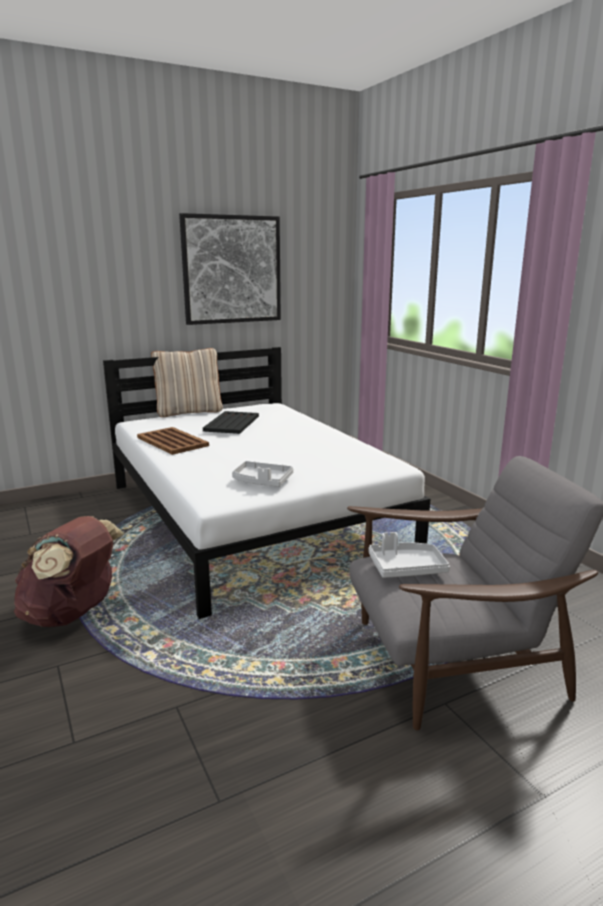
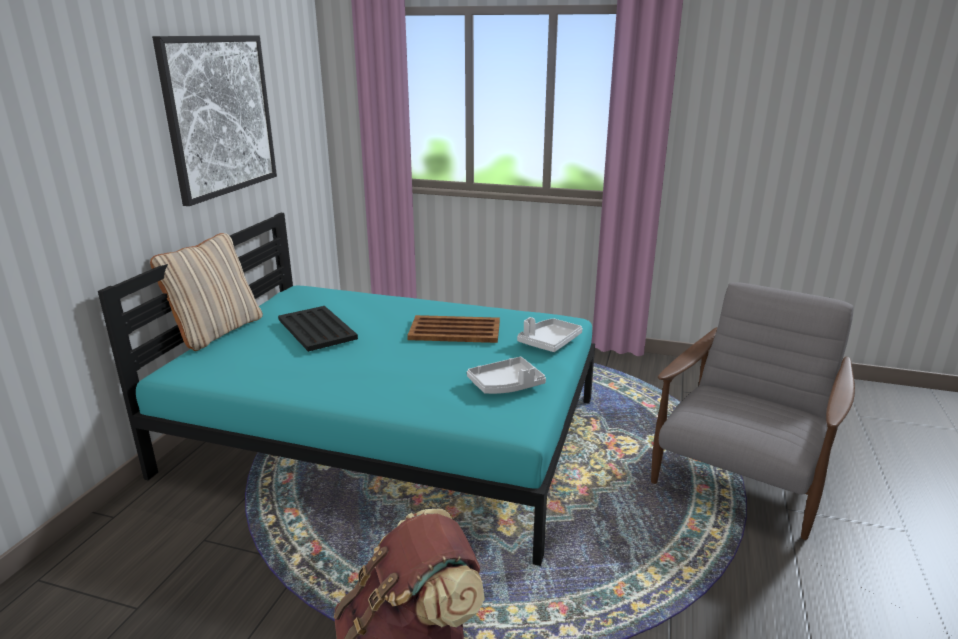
camera: 45 degrees left, 5 degrees up
white bed [103,347,430,619] -> turquoise bed [98,213,595,566]
brown tray [137,427,209,455] -> brown tray moved to [407,315,500,343]
grey tray [368,532,450,578] -> grey tray moved to [517,317,583,352]

